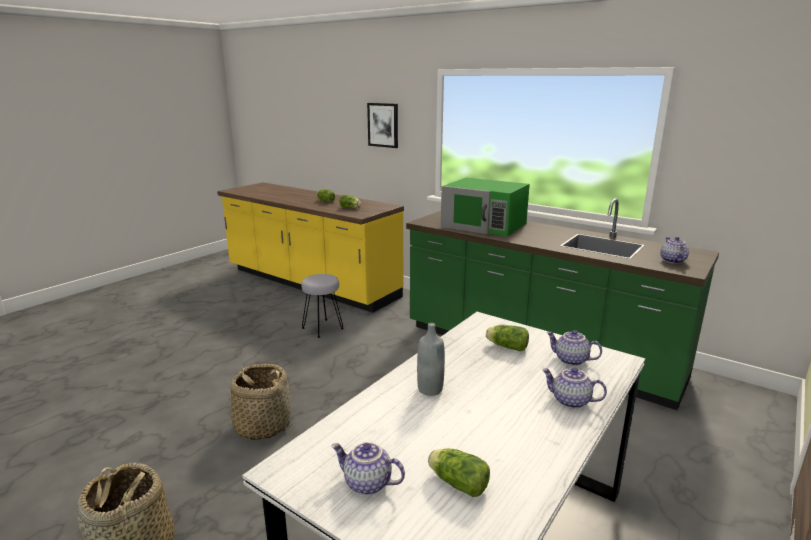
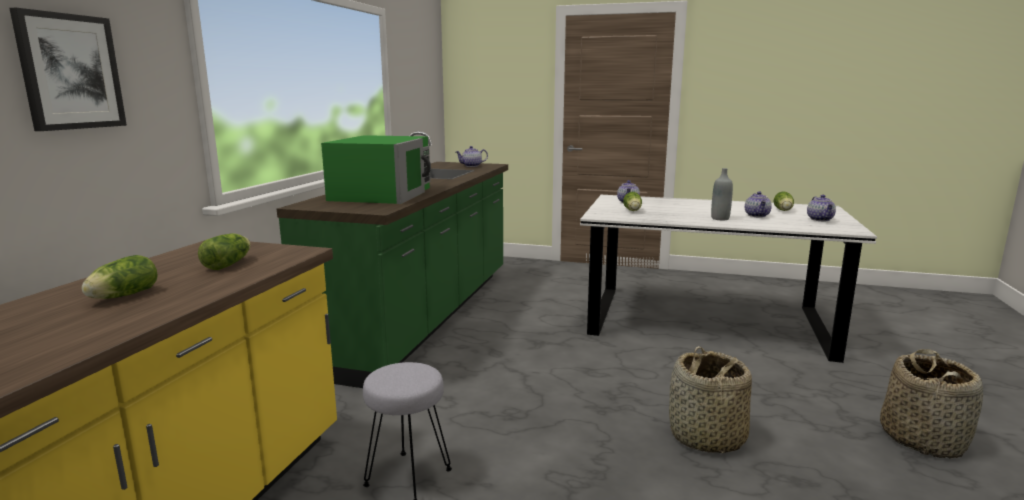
camera: 110 degrees left, 5 degrees down
teapot [542,367,607,409] -> teapot moved to [745,191,772,218]

